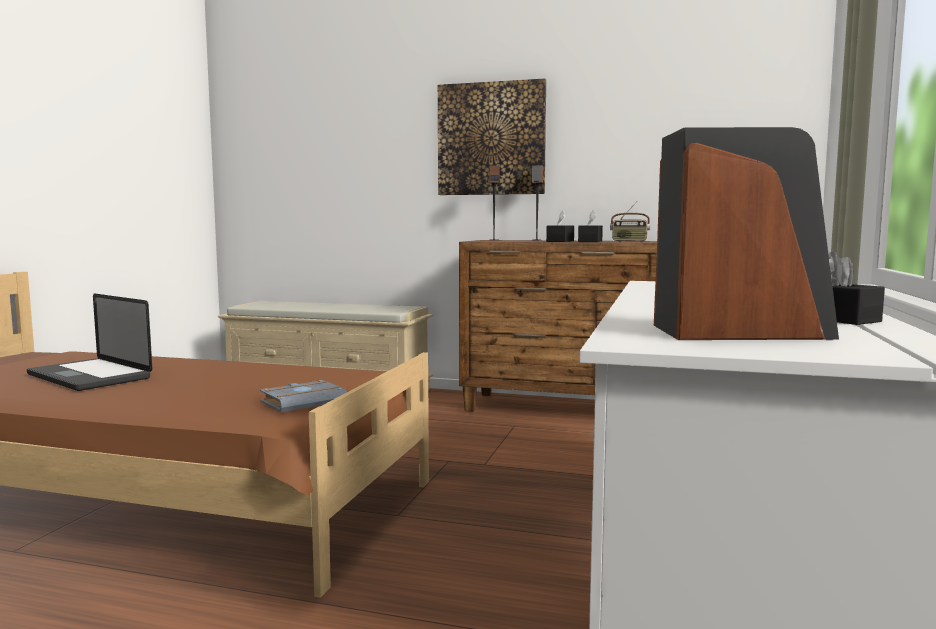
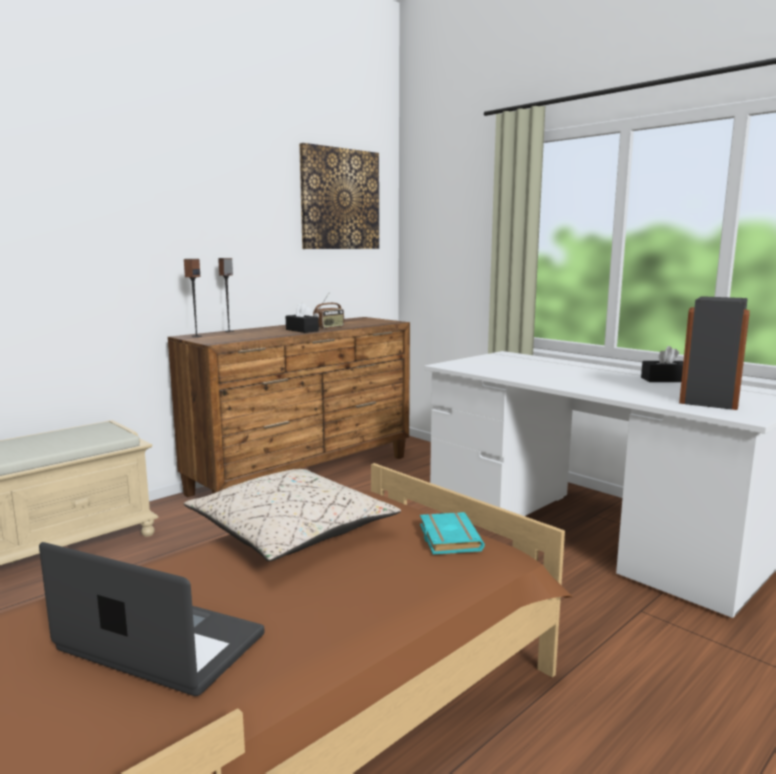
camera: 60 degrees left, 5 degrees up
laptop [27,293,152,391] -> laptop turned 135 degrees counterclockwise [39,542,265,696]
grey book [260,380,347,412] -> turquoise book [420,512,485,554]
picture [438,79,546,195] -> picture moved to [299,143,379,249]
black tissue box [546,210,574,242] -> none
none -> beige pillow [184,469,401,561]

